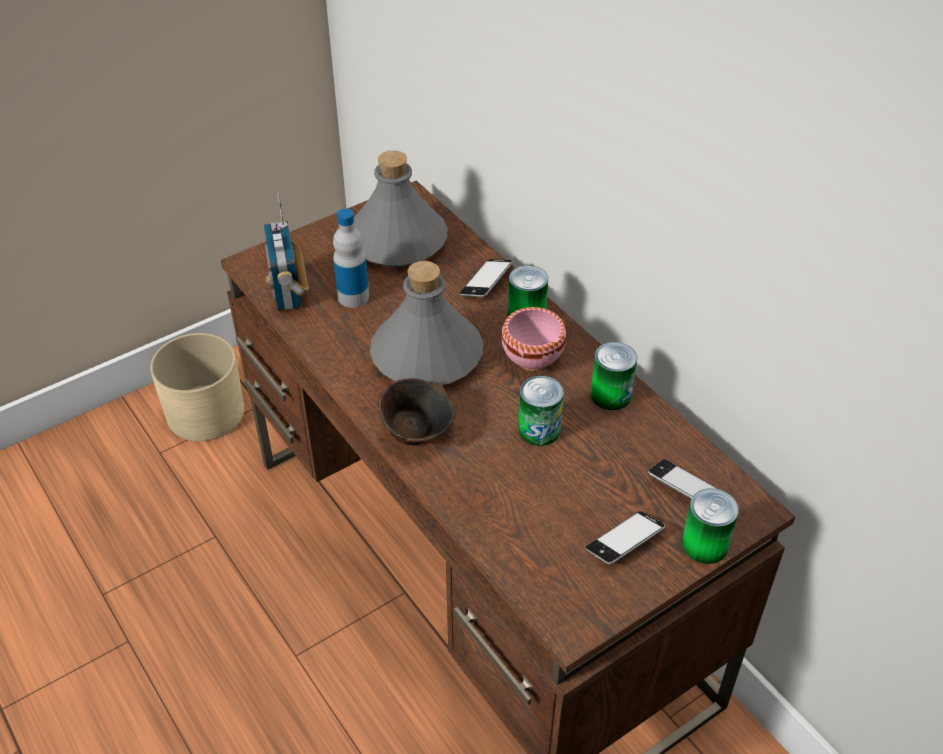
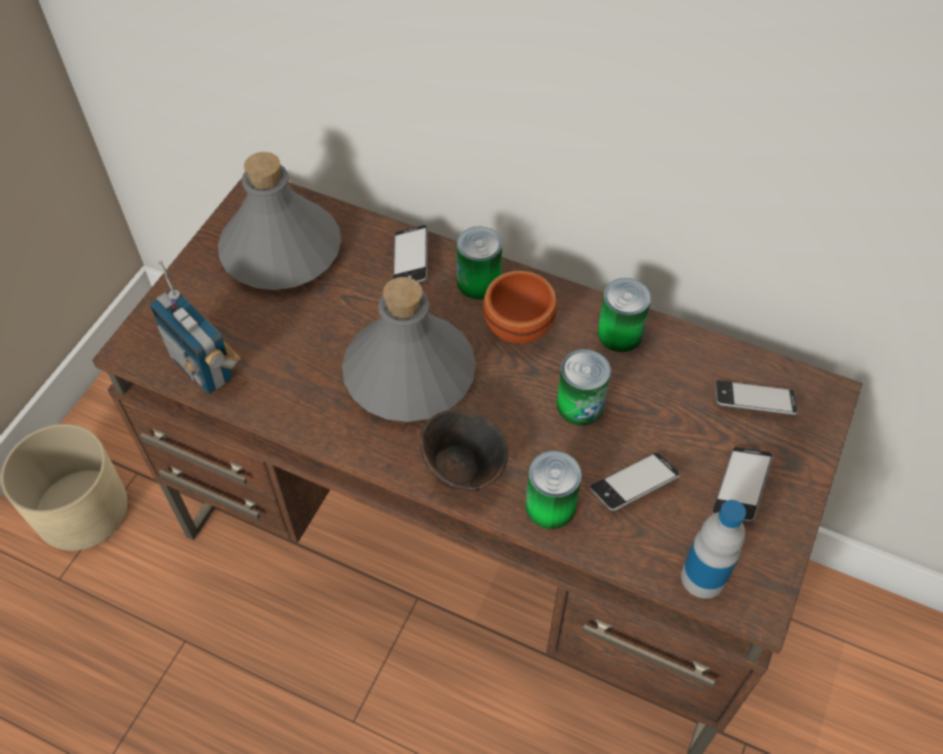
camera: 30 degrees left, 10 degrees up
bottle [333,208,369,308] -> bottle moved to [681,500,746,599]
pink bowl [501,307,566,371] -> brown bowl [483,271,557,344]
can [682,488,739,564] -> can moved to [525,451,582,529]
none -> phone [590,452,680,511]

